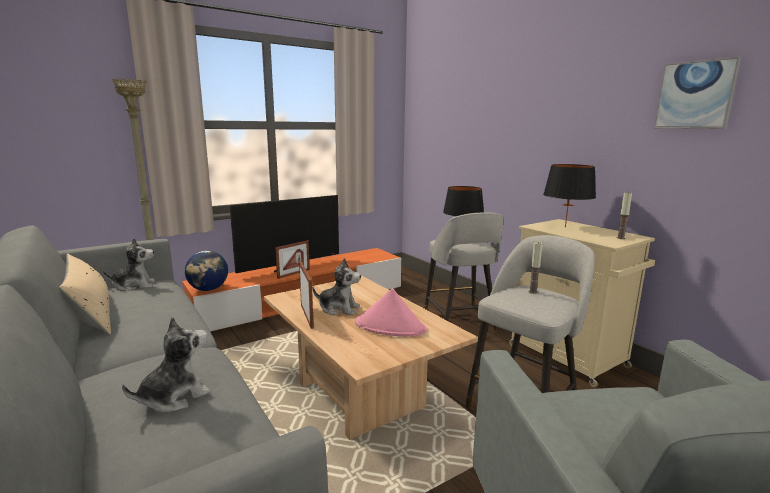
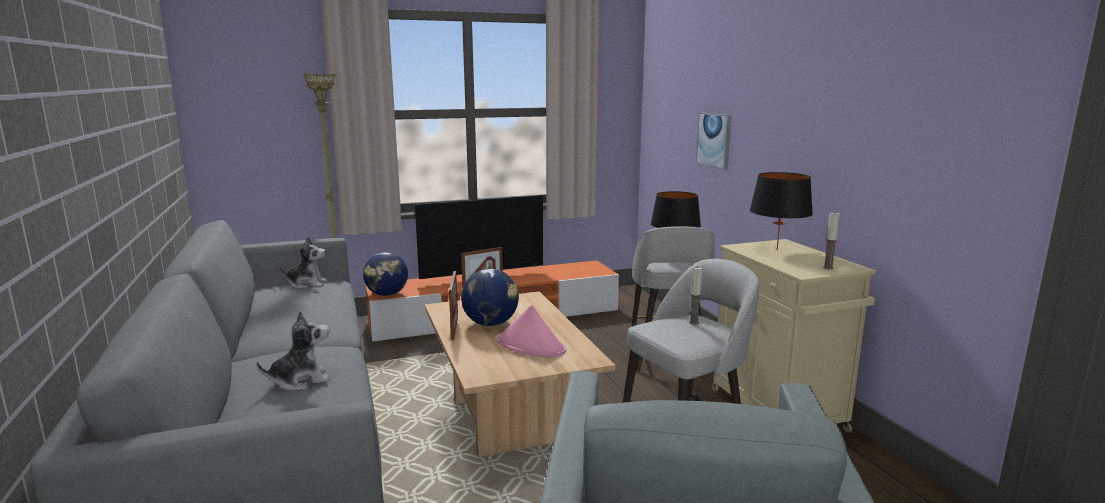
camera: 15 degrees right, 0 degrees up
beige pillow [59,254,111,335] -> none
plush toy [313,258,361,316] -> globe [461,269,519,326]
picture [654,57,741,129] -> picture moved to [696,112,732,170]

